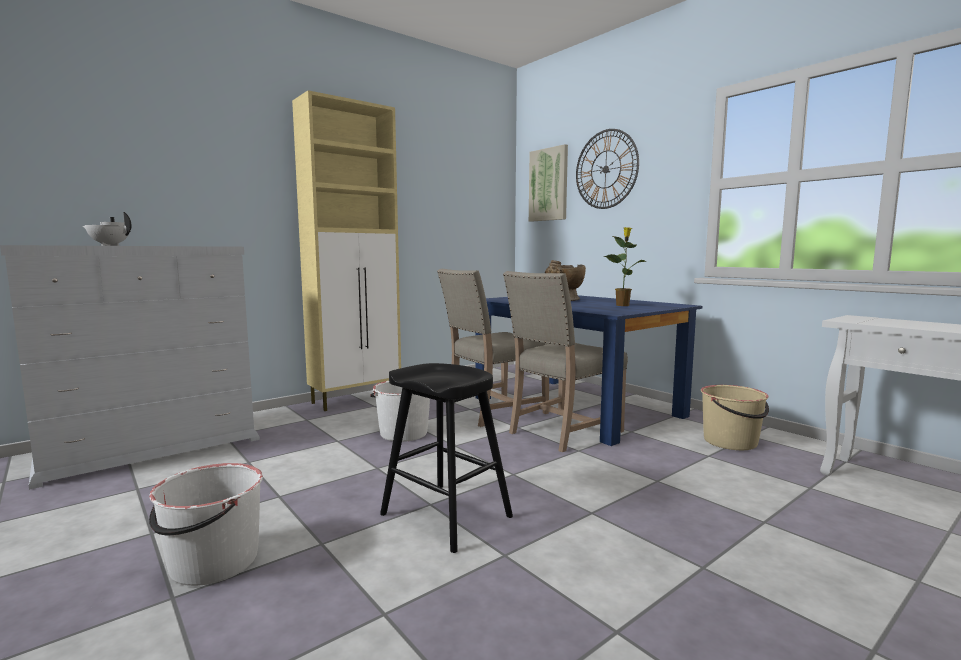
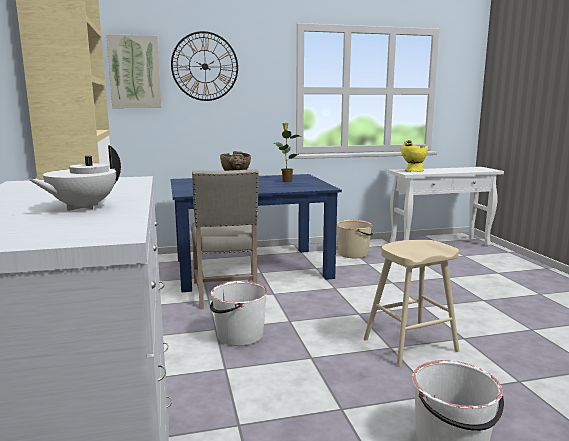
camera: 65 degrees left, 5 degrees up
black stool [380,363,513,553] -> beige stool [364,240,459,367]
beige chair [503,271,628,452] -> none
none -> yellow vase [401,140,428,171]

